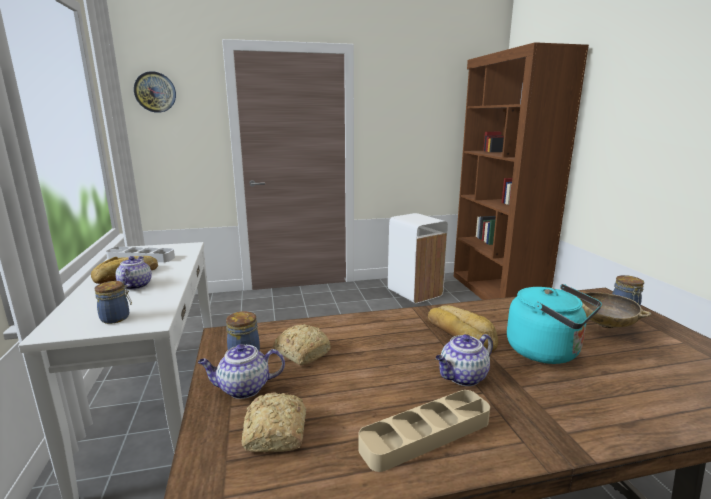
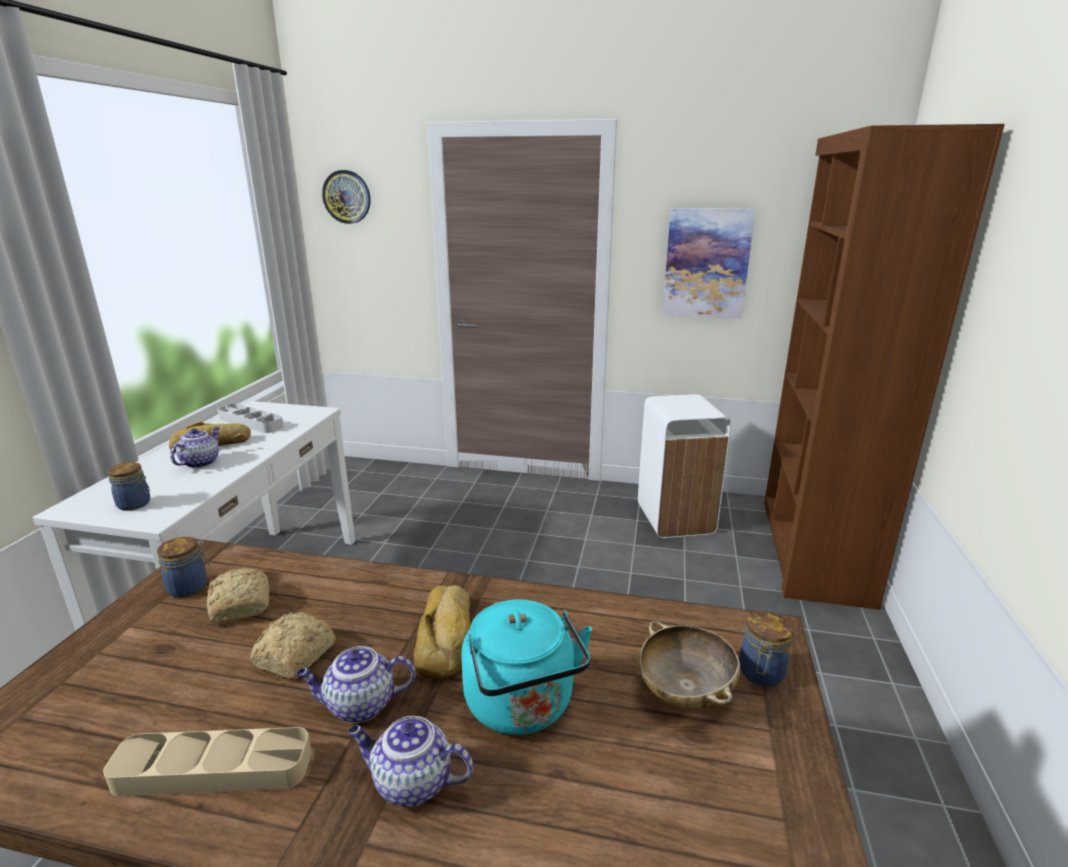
camera: 25 degrees right, 5 degrees up
teapot [198,344,285,399] -> teapot moved to [348,716,473,807]
bread [242,392,306,452] -> bread moved to [250,612,336,679]
none -> picture [662,208,755,319]

